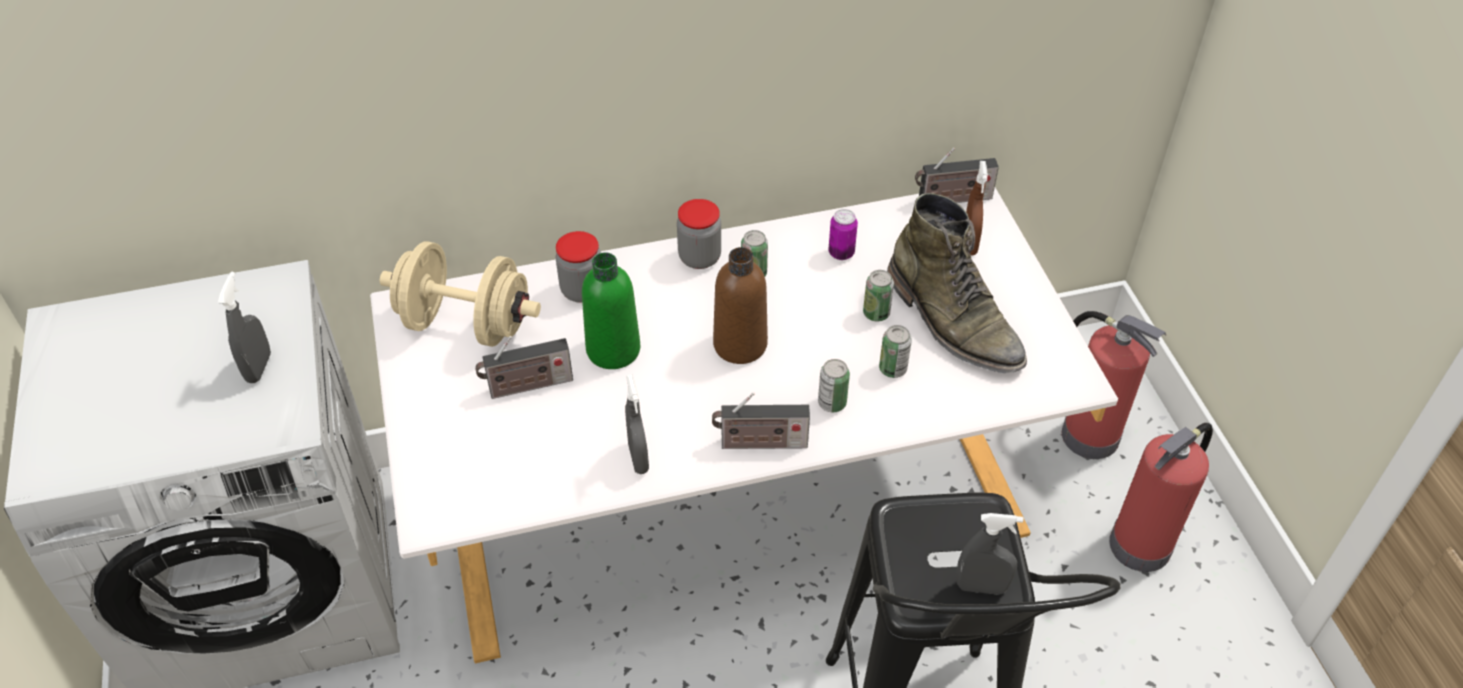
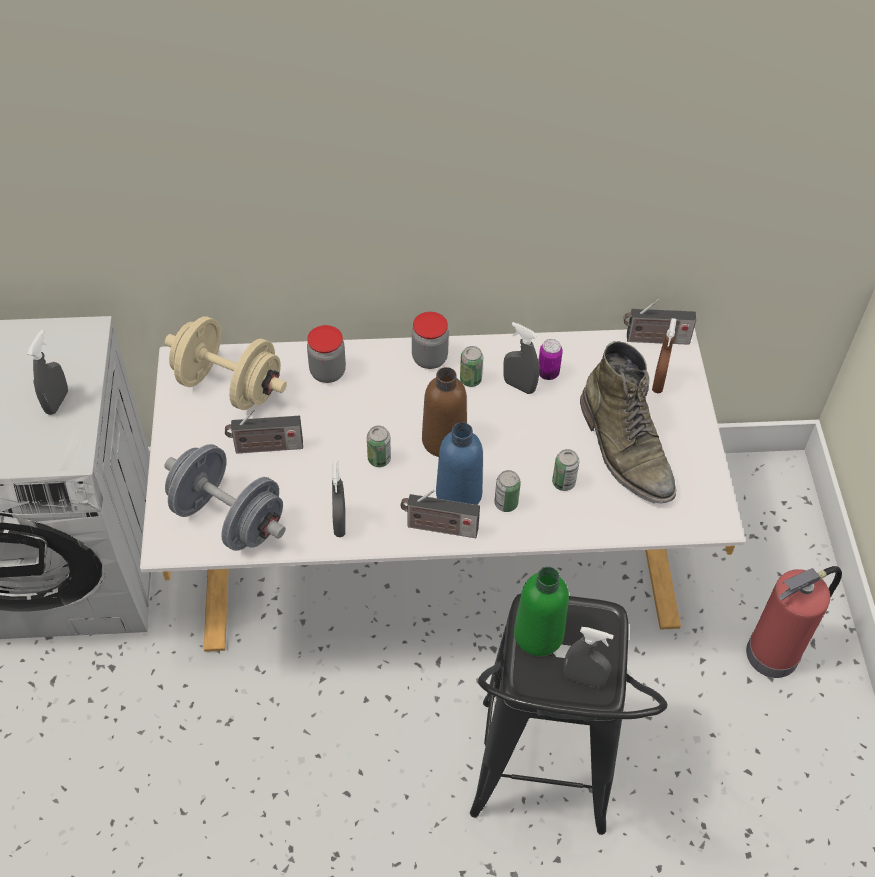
camera: 10 degrees right, 5 degrees up
green bottle [582,252,640,369] -> green bottle moved to [514,567,569,656]
can [863,270,894,322] -> can moved to [367,426,391,467]
fire extinguisher [1062,311,1166,459] -> none
none -> grey dumbbell [164,444,286,551]
none -> blue bottle [436,422,483,505]
none -> grey spray bottle [503,322,539,394]

